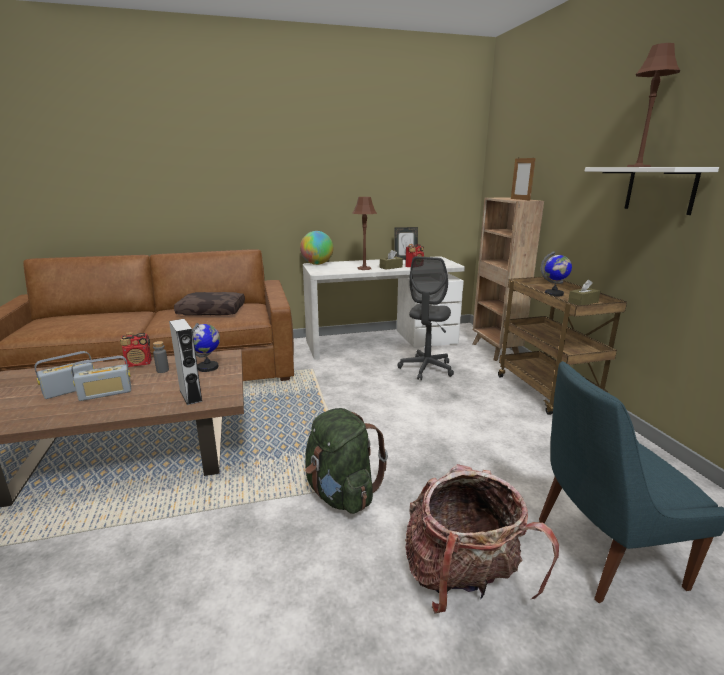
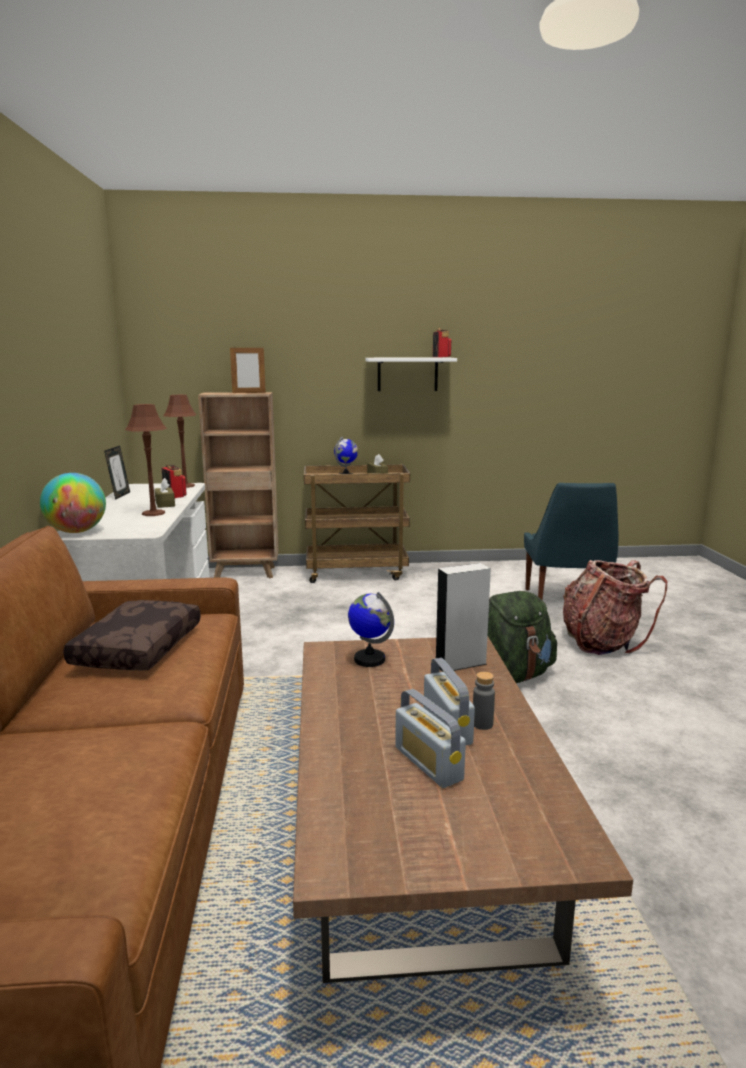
camera: 80 degrees left, 5 degrees down
radio [120,332,152,367] -> radio moved to [433,328,451,357]
grey bottle [153,341,169,373] -> grey bottle moved to [473,672,495,730]
grey office chair [398,256,454,380] -> none
brown table lamp [627,43,680,167] -> brown table lamp moved to [163,395,197,488]

